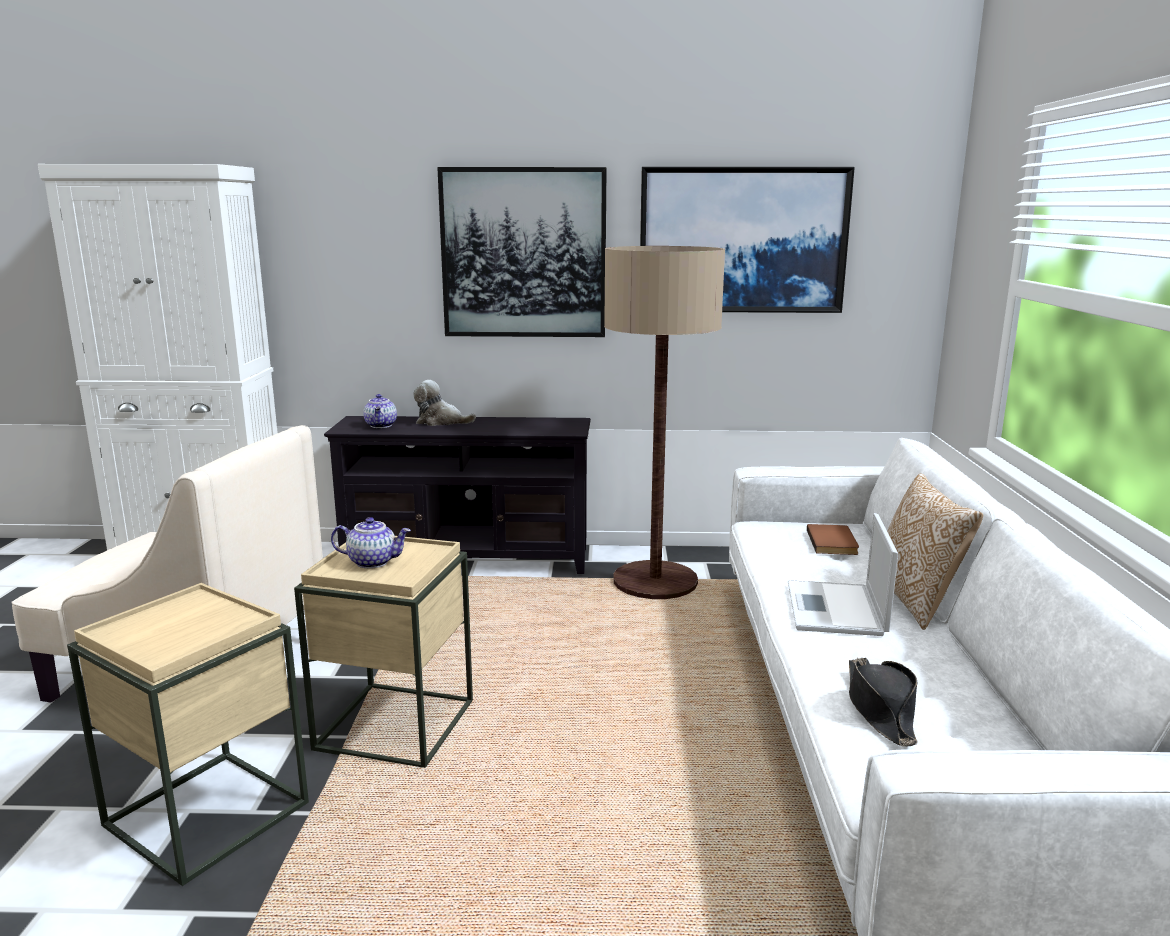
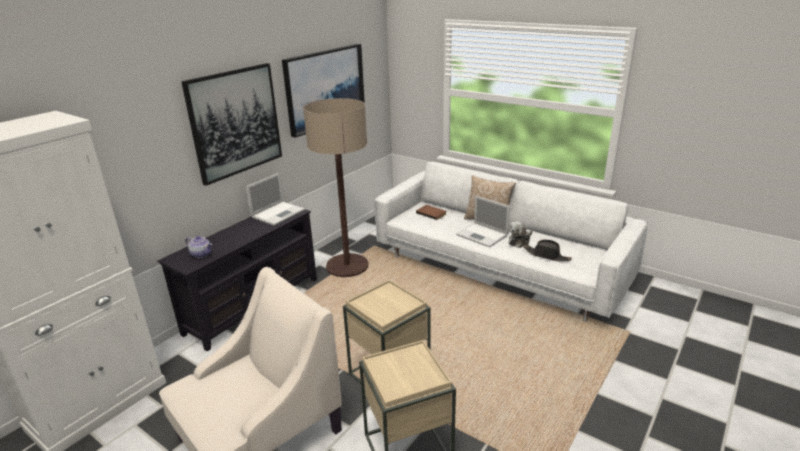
camera: 55 degrees left, 10 degrees up
teapot [331,517,411,569] -> none
plush toy [413,380,476,426] -> plush toy moved to [508,221,533,248]
none -> laptop [246,173,305,226]

